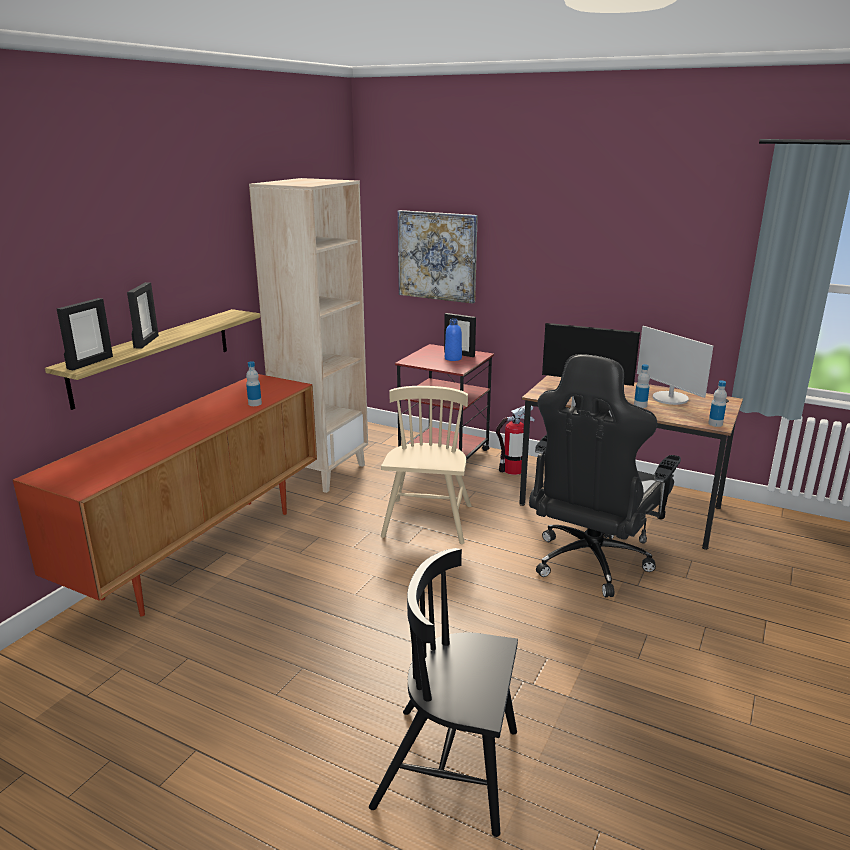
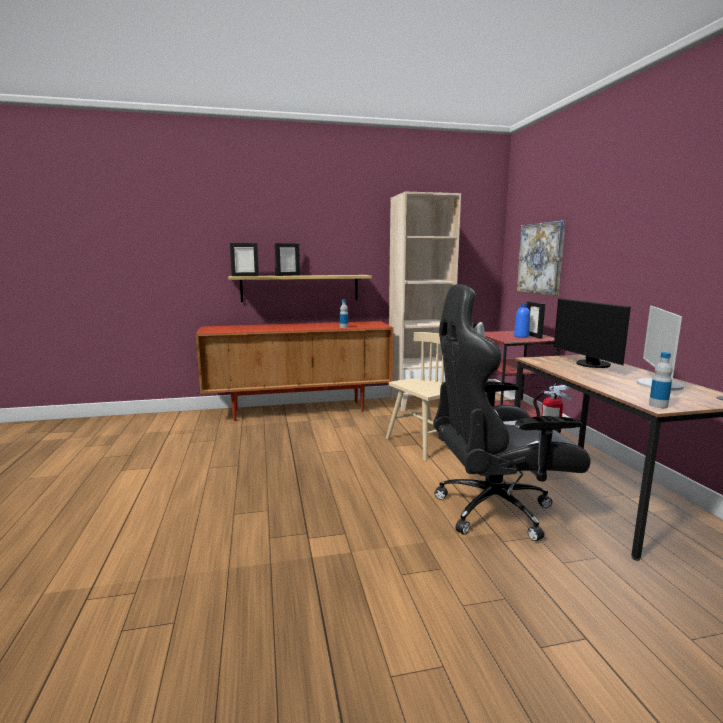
camera: 50 degrees right, 10 degrees down
black chair [369,548,518,837] -> none
bottle [634,364,650,408] -> none

